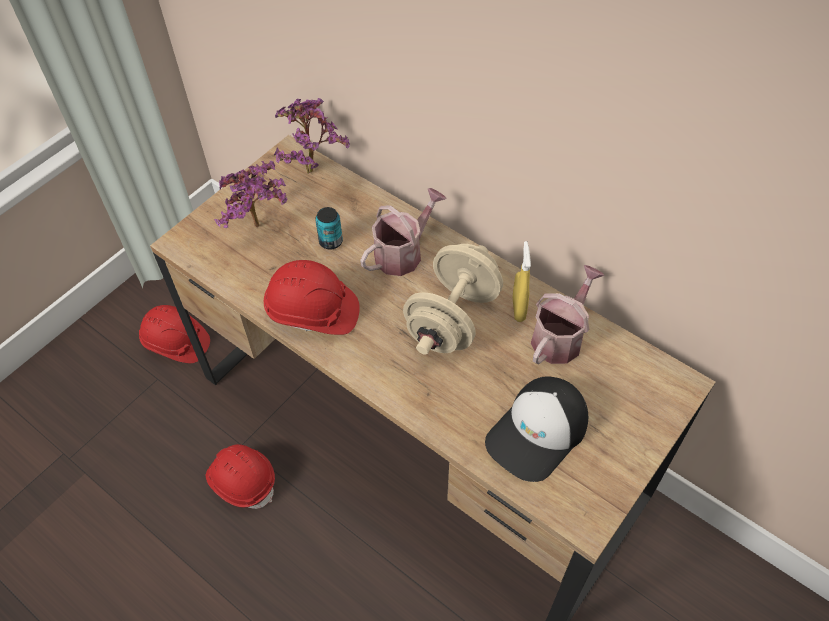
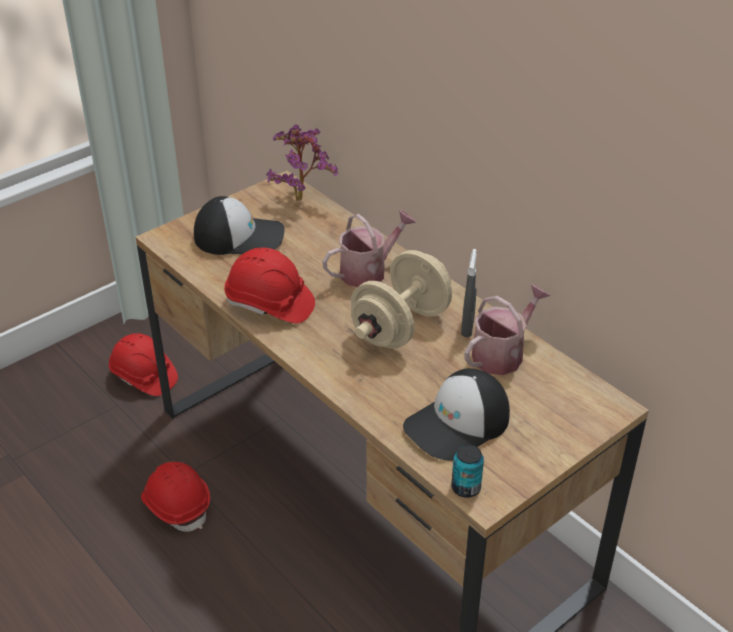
camera: 10 degrees right, 15 degrees down
potted plant [214,161,288,228] -> cap [194,196,285,255]
can [315,207,343,250] -> can moved to [451,444,484,498]
yellow spray bottle [513,241,531,322] -> grey spray bottle [461,249,477,337]

